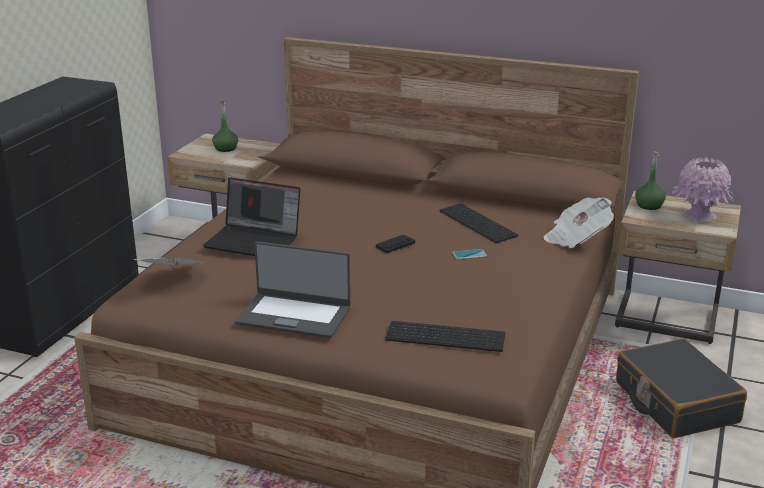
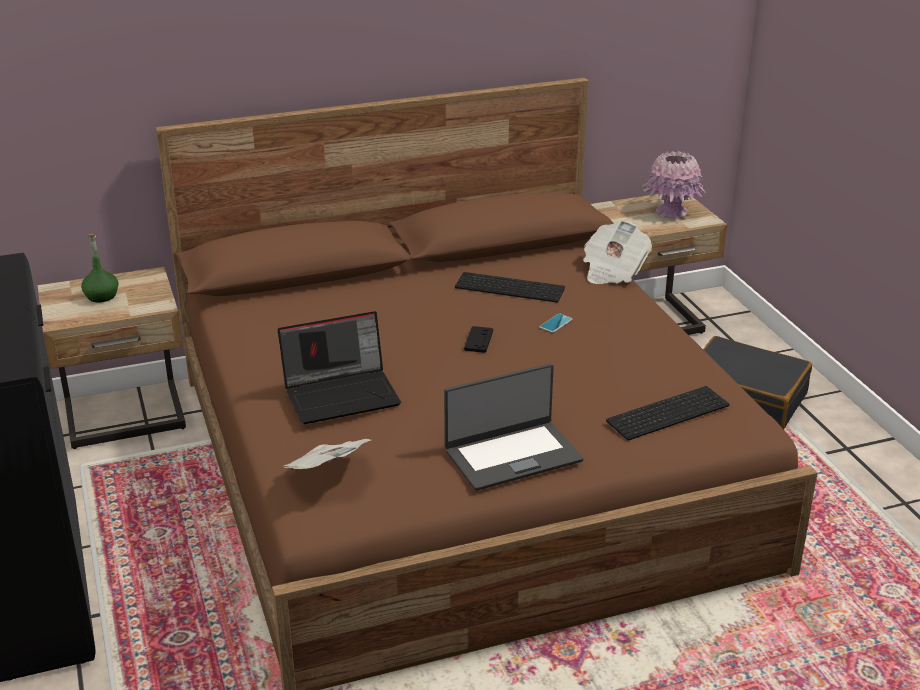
camera: 40 degrees left, 5 degrees up
green bottle [635,151,666,210] -> none

